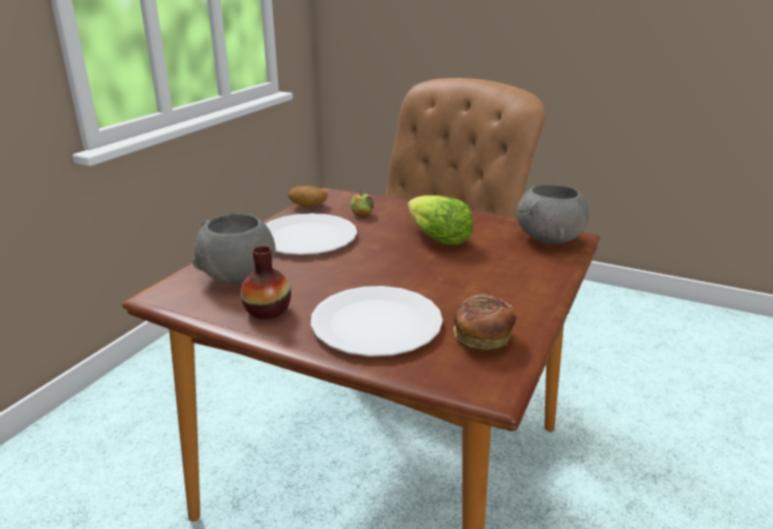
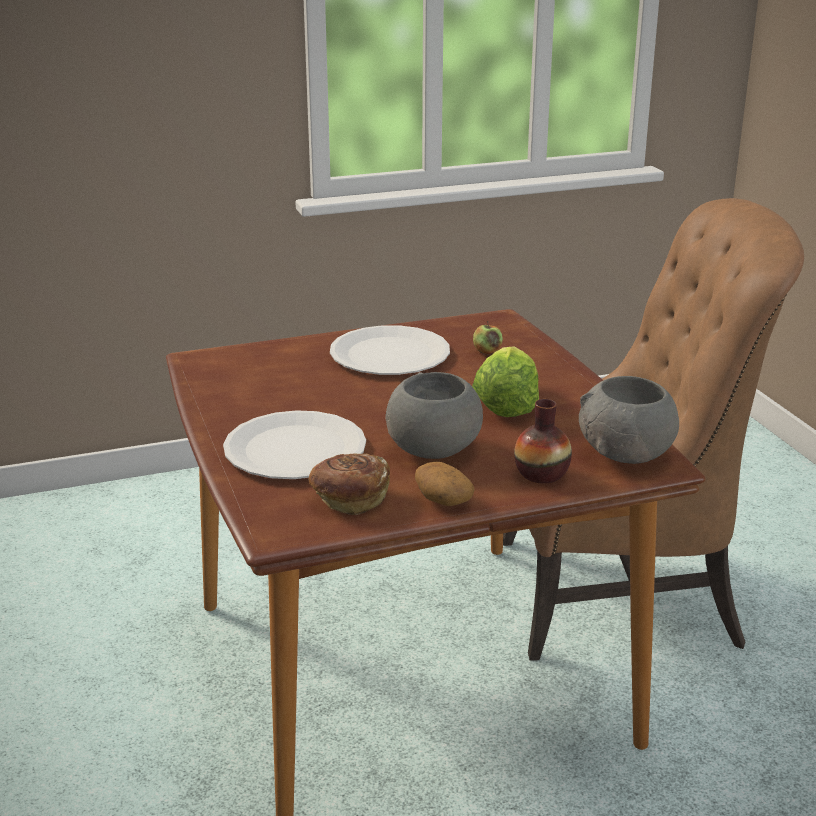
camera: 45 degrees right, 0 degrees up
grey bowl [193,213,276,283] -> grey bowl moved to [385,372,483,459]
vase [241,246,291,319] -> vase moved to [514,399,572,483]
potato [288,186,328,207] -> potato moved to [415,462,475,506]

